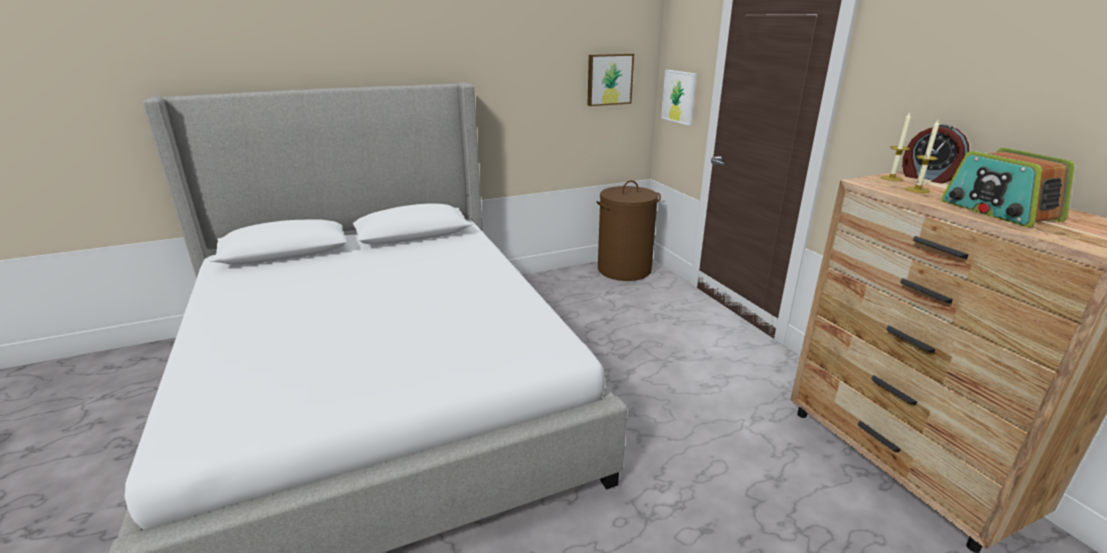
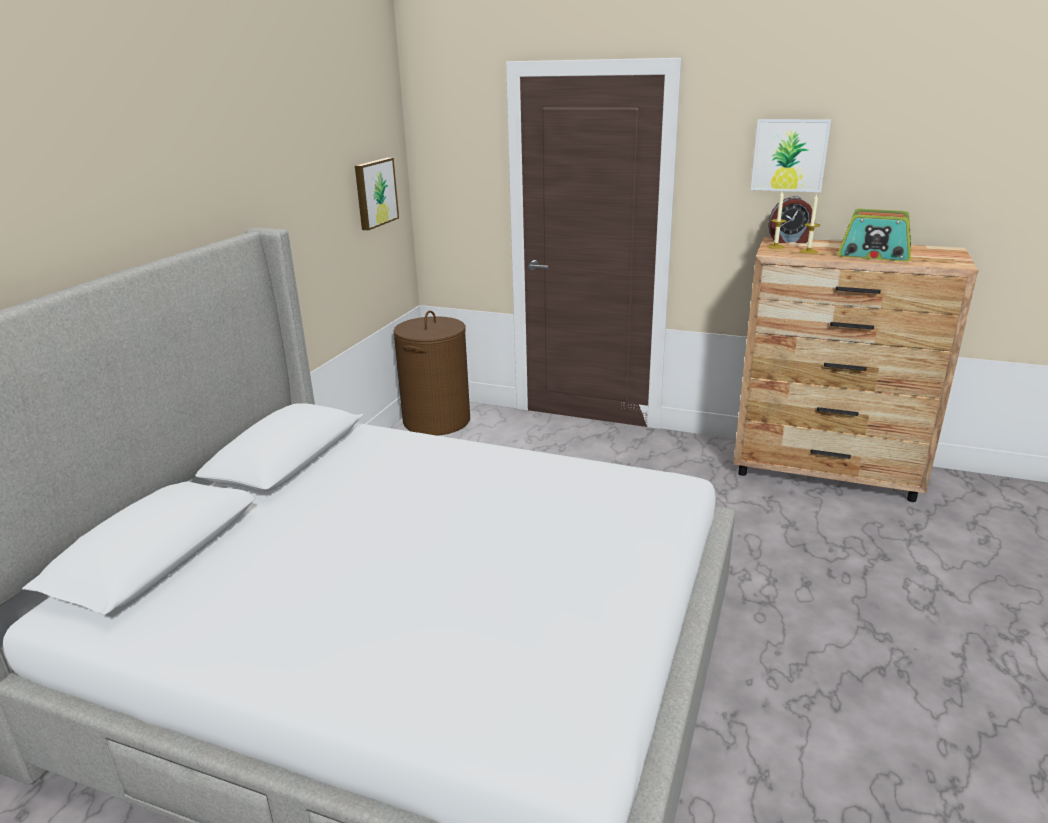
camera: 45 degrees left, 0 degrees up
picture [661,70,697,126] -> picture moved to [751,119,831,192]

